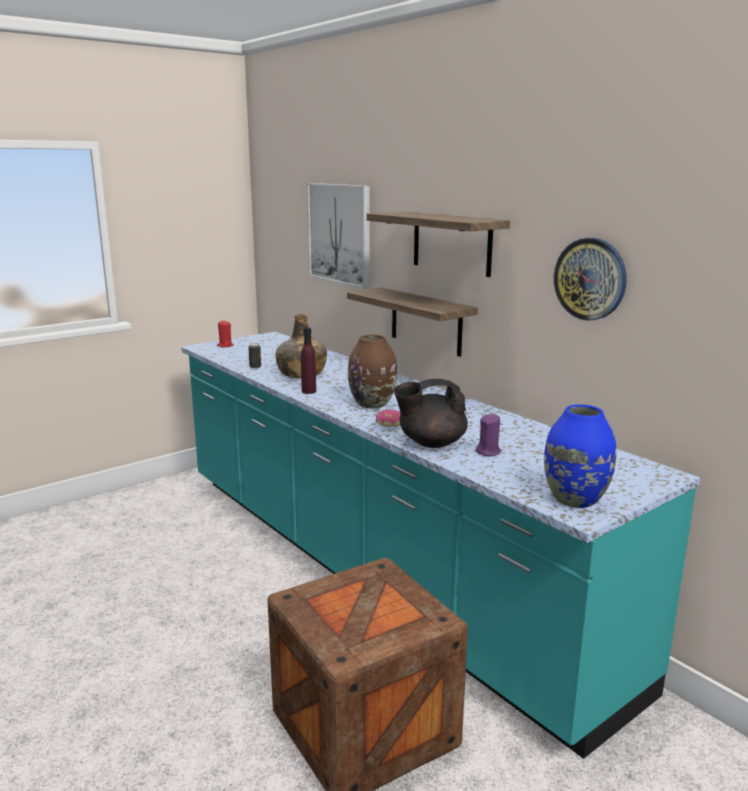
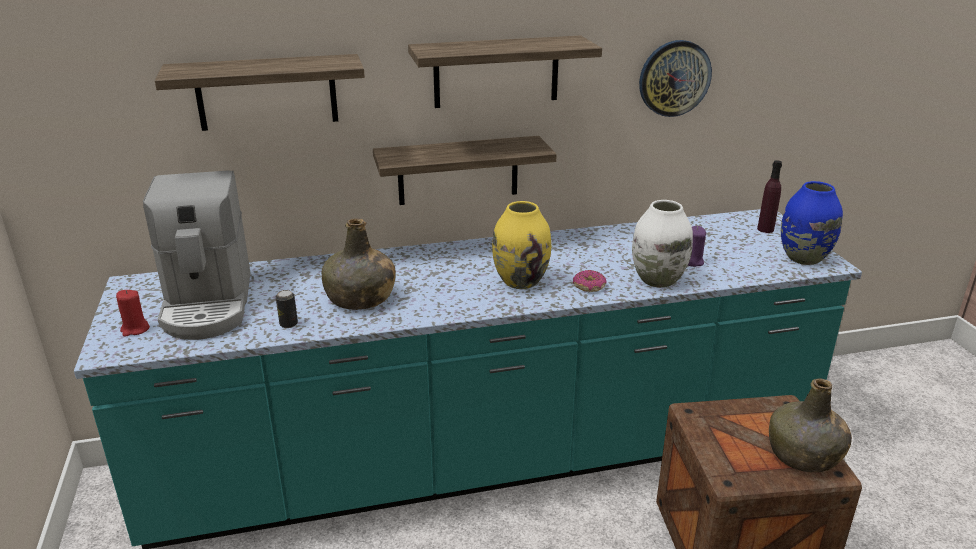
camera: 65 degrees left, 10 degrees up
purple bottle [301,327,316,394] -> purple bottle moved to [757,160,782,233]
picture [307,183,370,289] -> shelf [155,54,365,131]
brown vase [348,335,397,409] -> yellow vase [492,201,551,289]
black teapot [394,379,468,448] -> white vase [632,200,693,288]
none -> coffee machine [143,170,251,340]
none -> green bottle [769,379,852,472]

